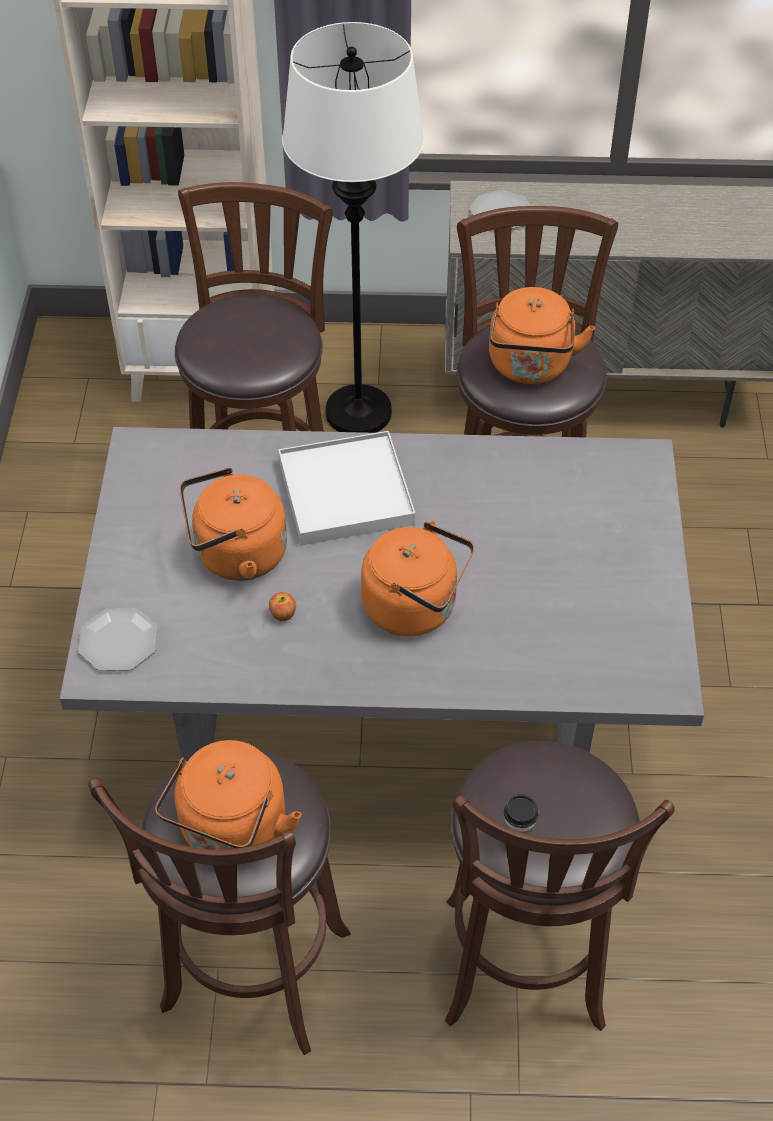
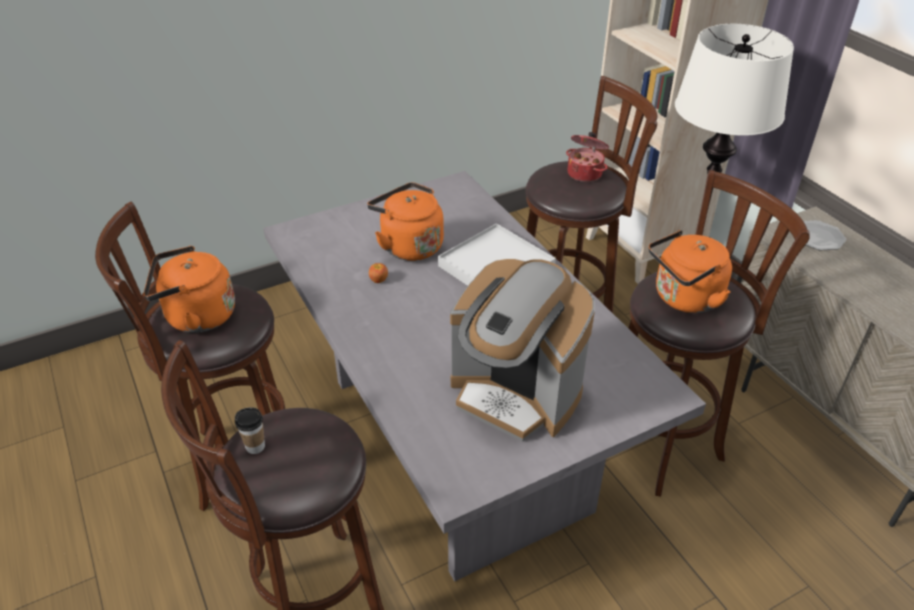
camera: 60 degrees right, 10 degrees down
plate [78,608,158,671] -> none
orange kettle [361,520,474,636] -> none
none -> coffee machine [450,259,595,442]
none -> cooking pot [566,132,609,182]

